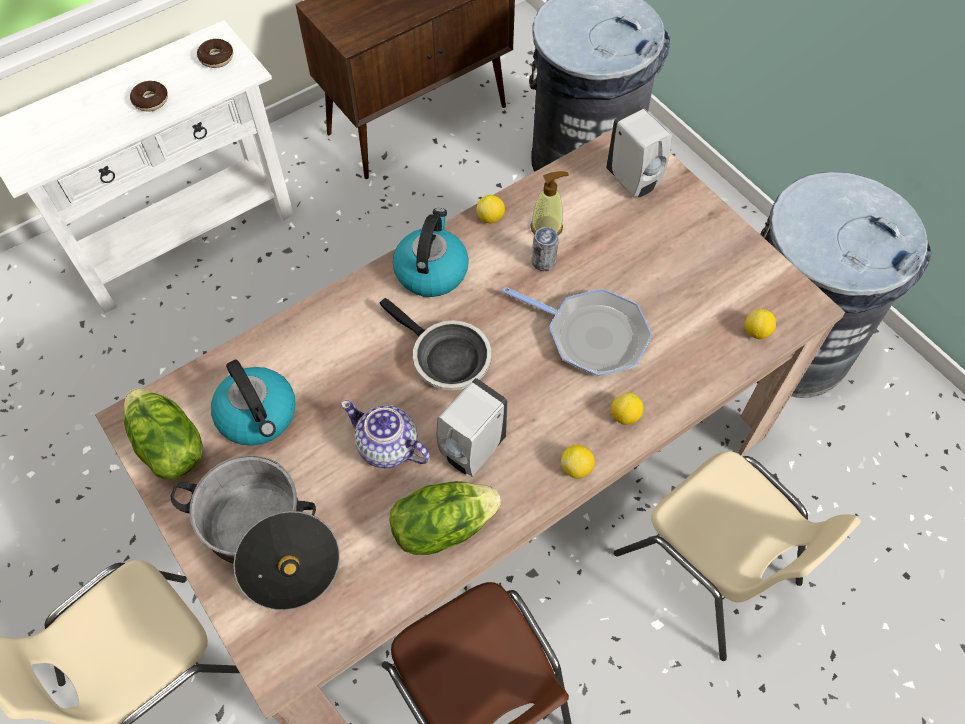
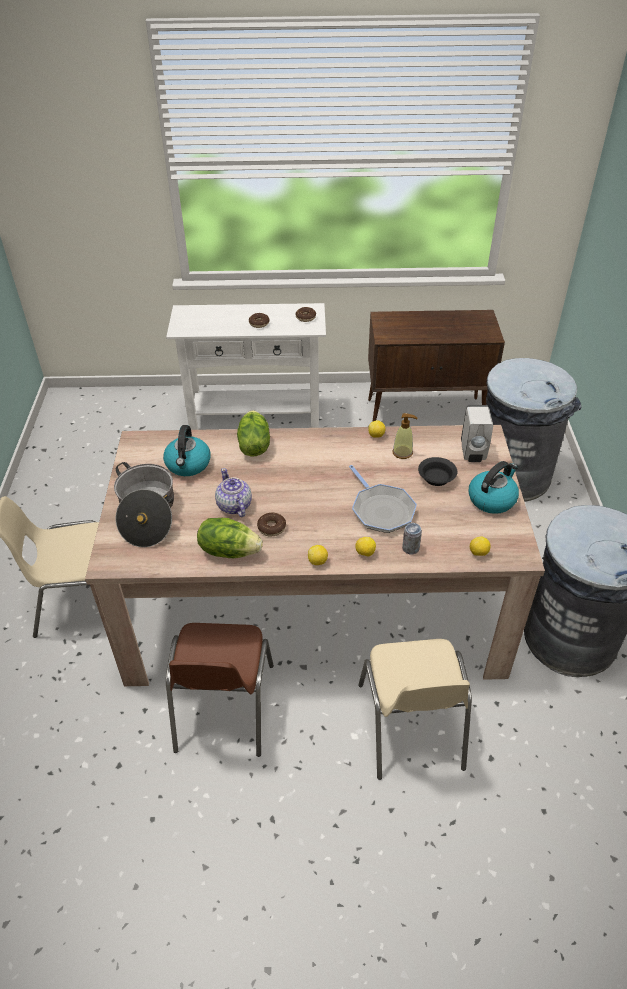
camera: 35 degrees right, 15 degrees down
lettuce [124,388,203,480] -> lettuce moved to [237,410,270,457]
frying pan [379,298,491,390] -> none
kettle [393,208,469,297] -> kettle moved to [469,461,519,514]
white soap dispenser [437,378,508,477] -> donut [257,513,286,537]
can [532,227,559,271] -> can moved to [402,523,422,554]
none -> black bowl [418,457,457,486]

